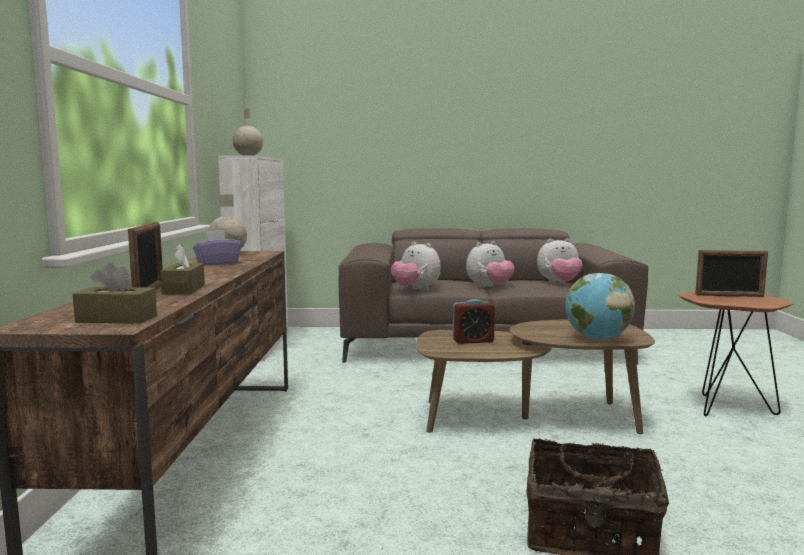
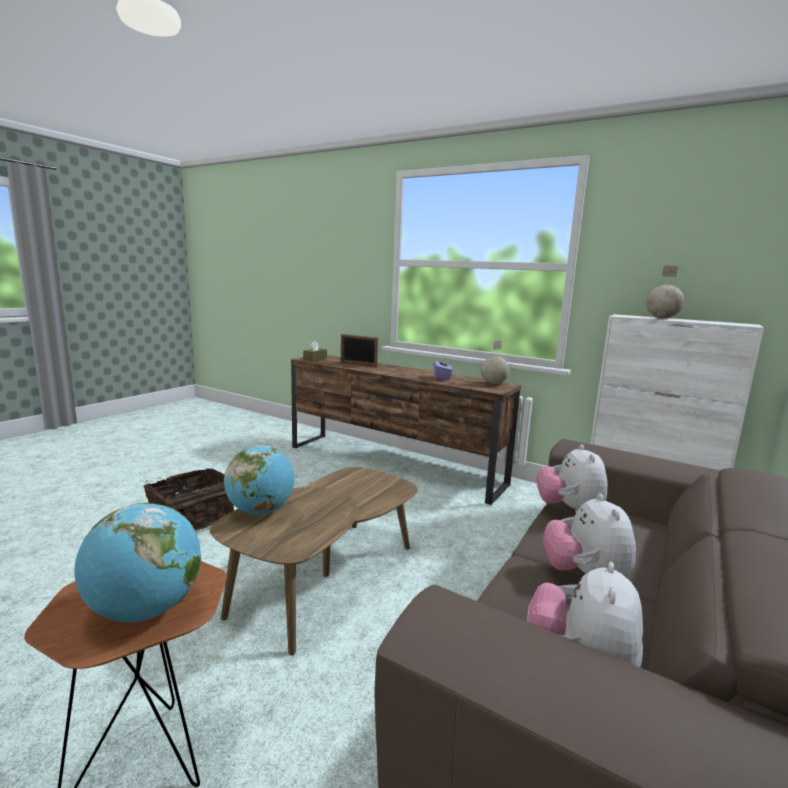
camera: 120 degrees right, 5 degrees up
brown tissue box [160,244,205,295] -> none
plush toy [391,242,441,290] -> plush toy turned 75 degrees counterclockwise [536,444,608,513]
alarm clock [453,299,495,344] -> none
picture frame [695,250,768,297] -> globe [74,503,201,622]

